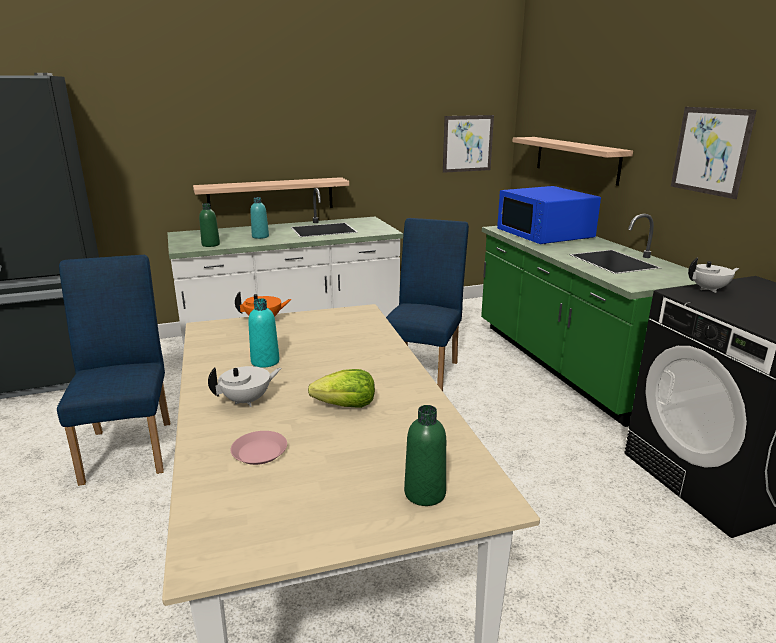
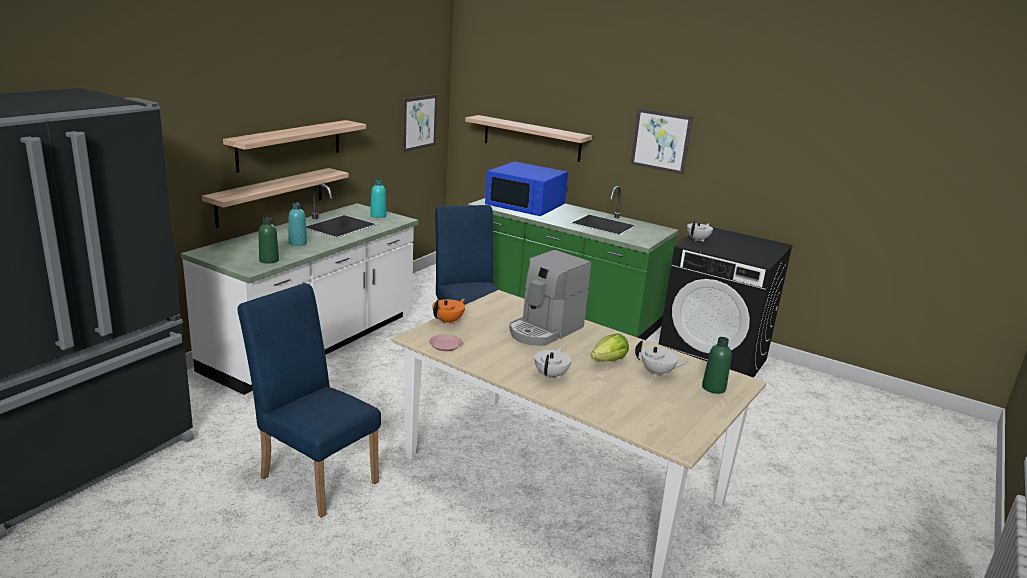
camera: 40 degrees left, 0 degrees up
pink plate [231,431,287,465] -> pink plate moved to [429,334,462,351]
turquoise bottle [248,298,280,368] -> turquoise bottle moved to [370,180,386,218]
none -> shelf [223,120,366,173]
none -> coffee machine [510,250,591,346]
none -> white teapot [635,340,688,377]

